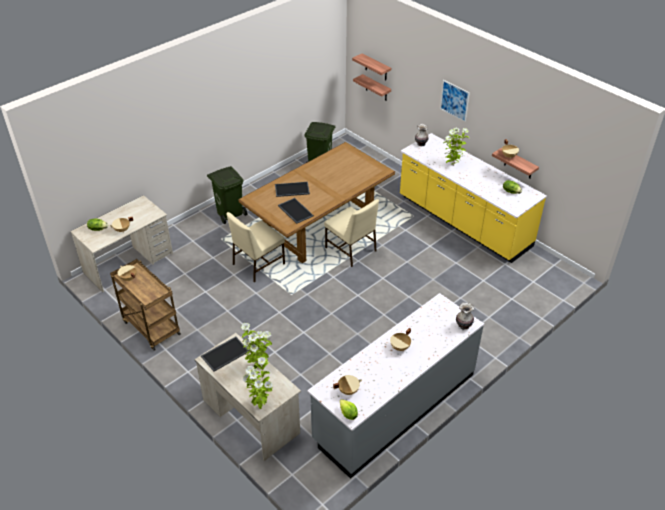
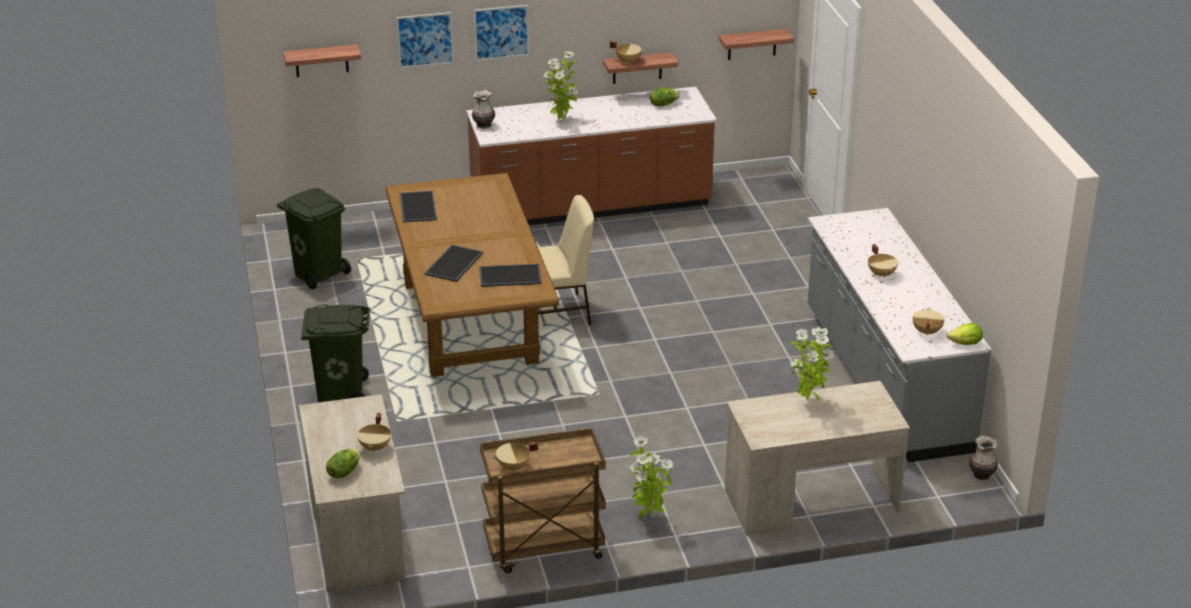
camera: 60 degrees left, 10 degrees down
tray [201,337,249,372] -> tray moved to [400,191,437,223]
beige chair [226,212,285,283] -> none
potted plant [243,357,273,409] -> potted plant moved to [630,436,673,519]
shelf [353,74,391,101] -> shelf moved to [719,29,794,60]
yellow counter [400,133,547,263] -> brown counter [466,87,717,225]
vase [456,302,474,330] -> vase moved to [969,435,998,480]
none -> picture [396,12,454,69]

